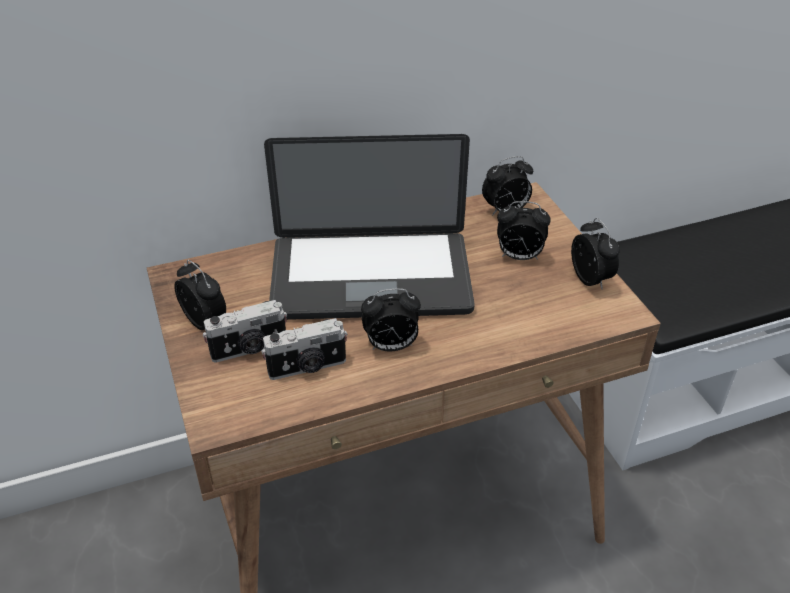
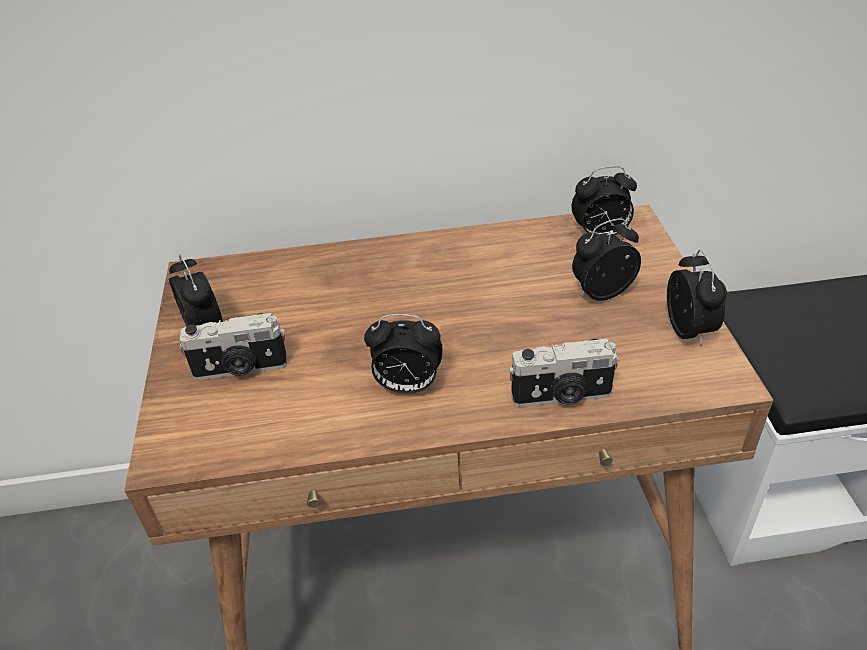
camera: 15 degrees right, 0 degrees up
camera [261,318,348,380] -> camera moved to [508,339,619,407]
laptop [264,134,475,320] -> none
alarm clock [497,201,551,260] -> alarm clock turned 135 degrees clockwise [572,218,641,301]

